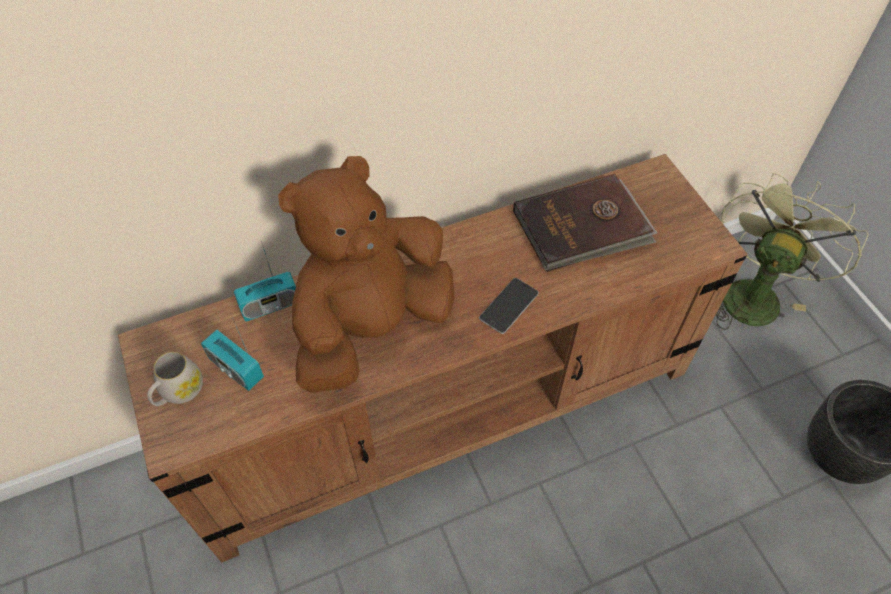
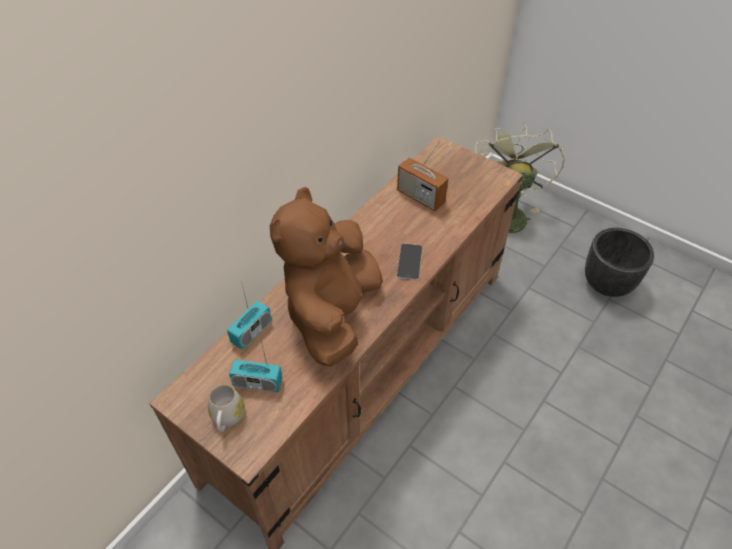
camera: 30 degrees left, 5 degrees down
brown book [513,174,657,272] -> radio [397,140,448,211]

